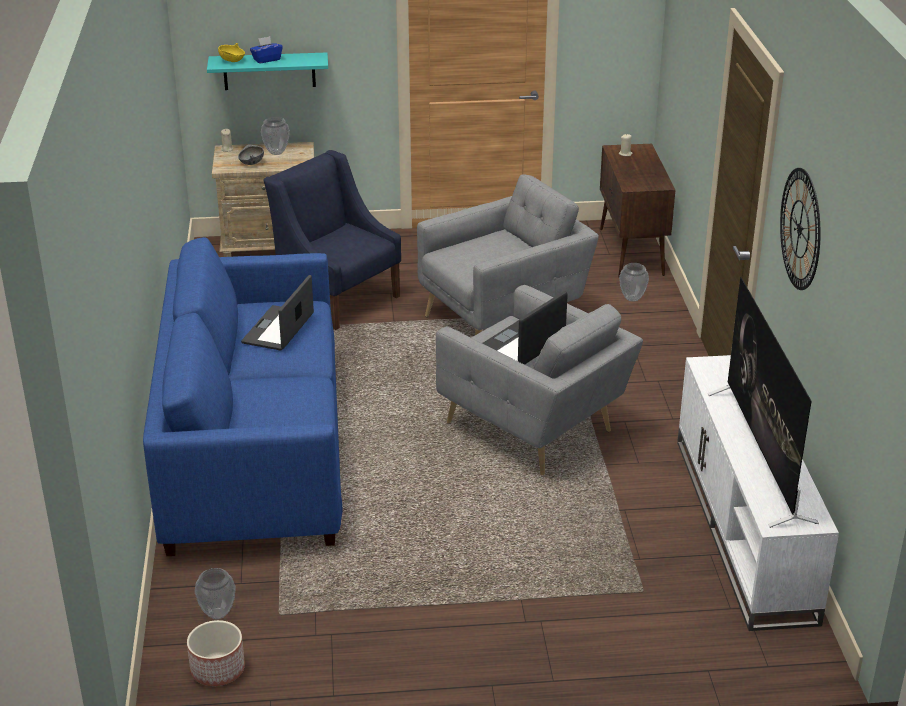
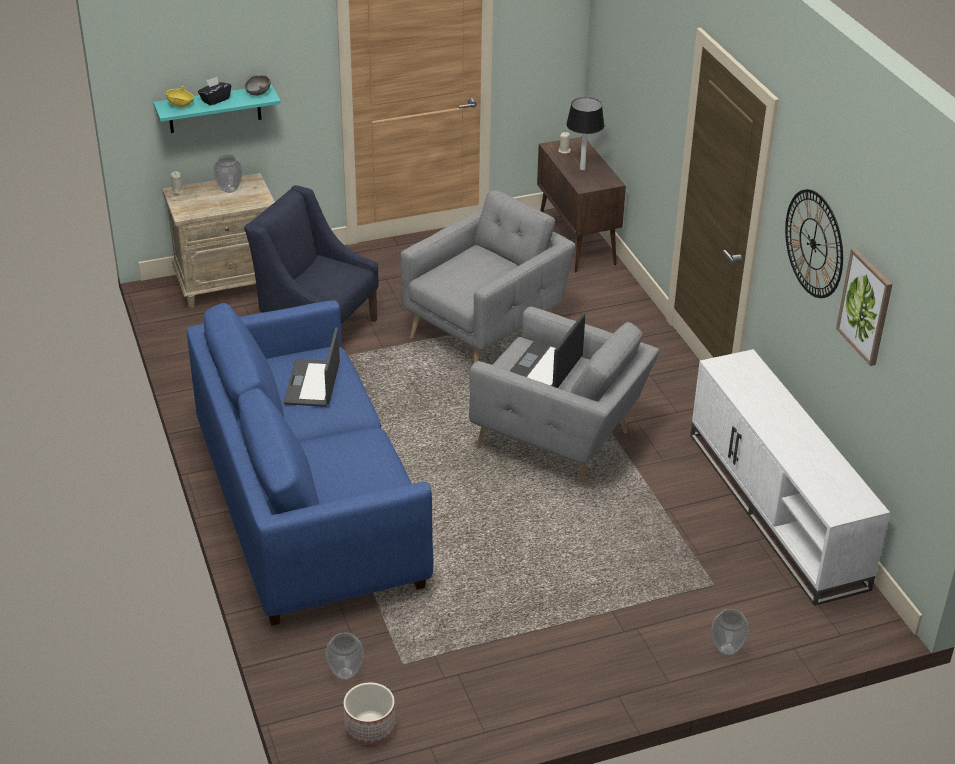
camera: 15 degrees left, 5 degrees up
grey bowl [238,144,264,165] -> grey bowl moved to [244,74,271,96]
blue tissue box [250,36,283,64] -> black tissue box [198,77,231,106]
vase [619,263,649,302] -> vase moved to [712,609,749,655]
television [708,277,819,528] -> none
none -> table lamp [566,97,605,170]
none -> picture [836,248,892,366]

